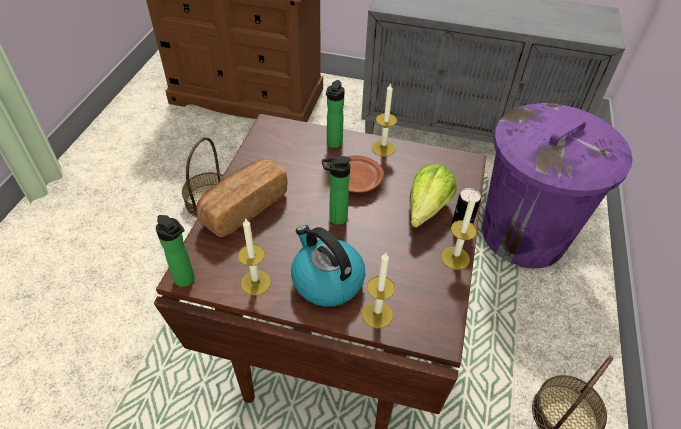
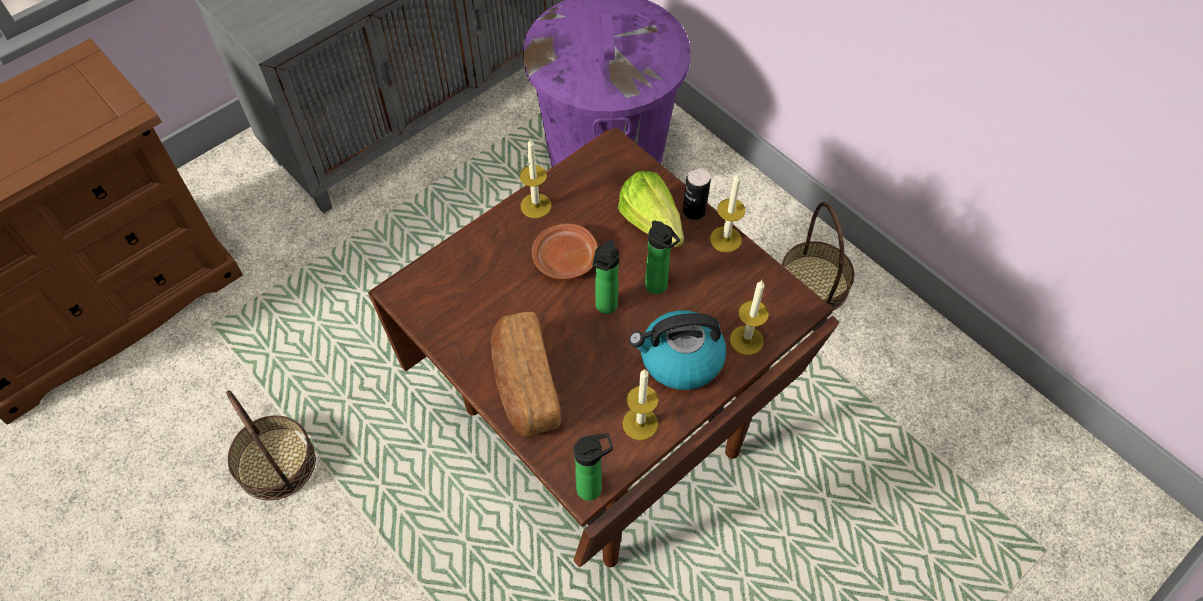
camera: 55 degrees left, 10 degrees up
bottle [326,80,345,148] -> bottle moved to [645,221,680,294]

